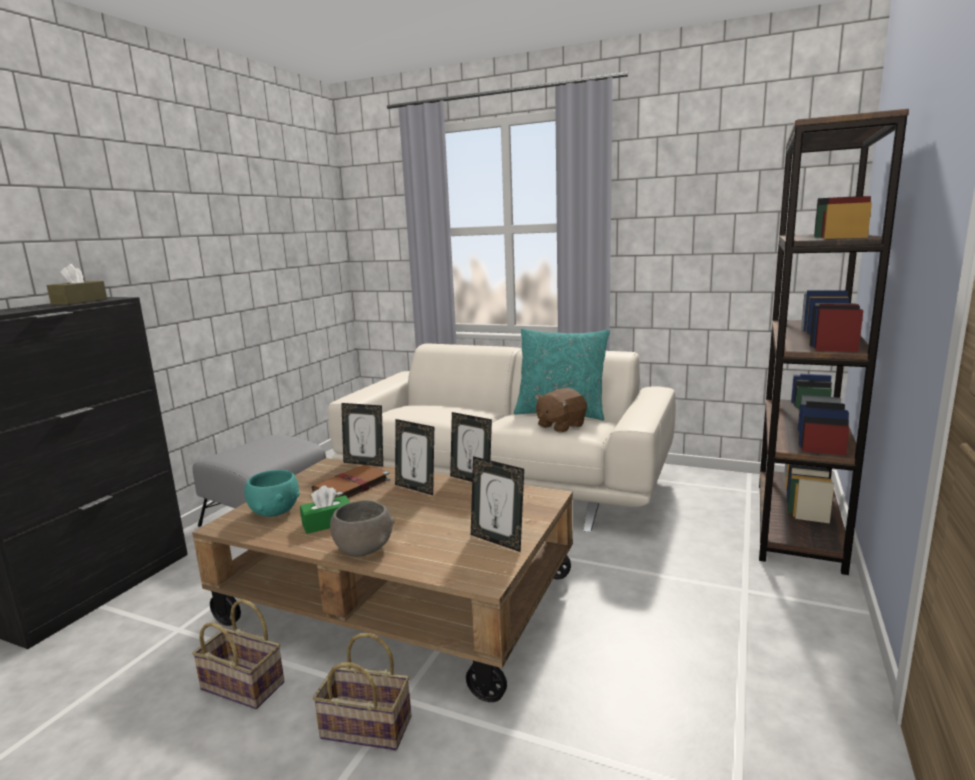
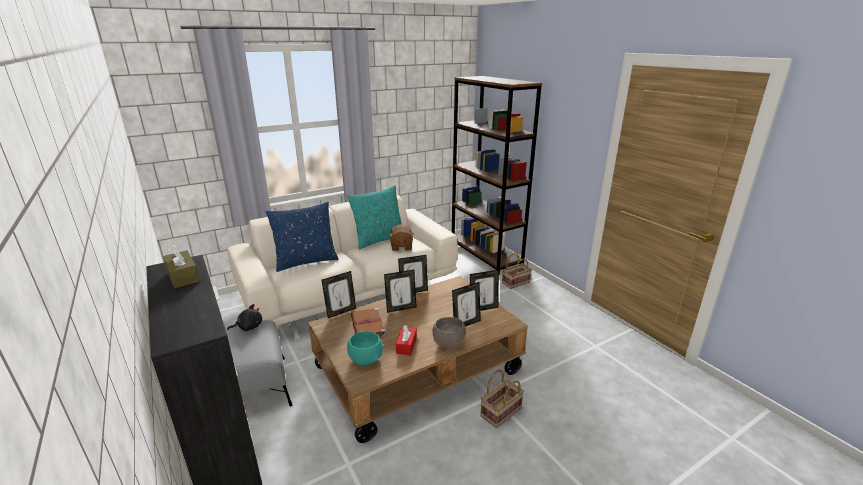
camera: 55 degrees left, 10 degrees up
basket [192,599,284,709] -> basket moved to [502,253,532,289]
green tissue box [300,485,350,534] -> red tissue box [396,325,417,355]
none -> black plush toy [227,304,262,331]
none -> blue pillow [266,202,339,272]
none -> picture frame [452,282,481,327]

